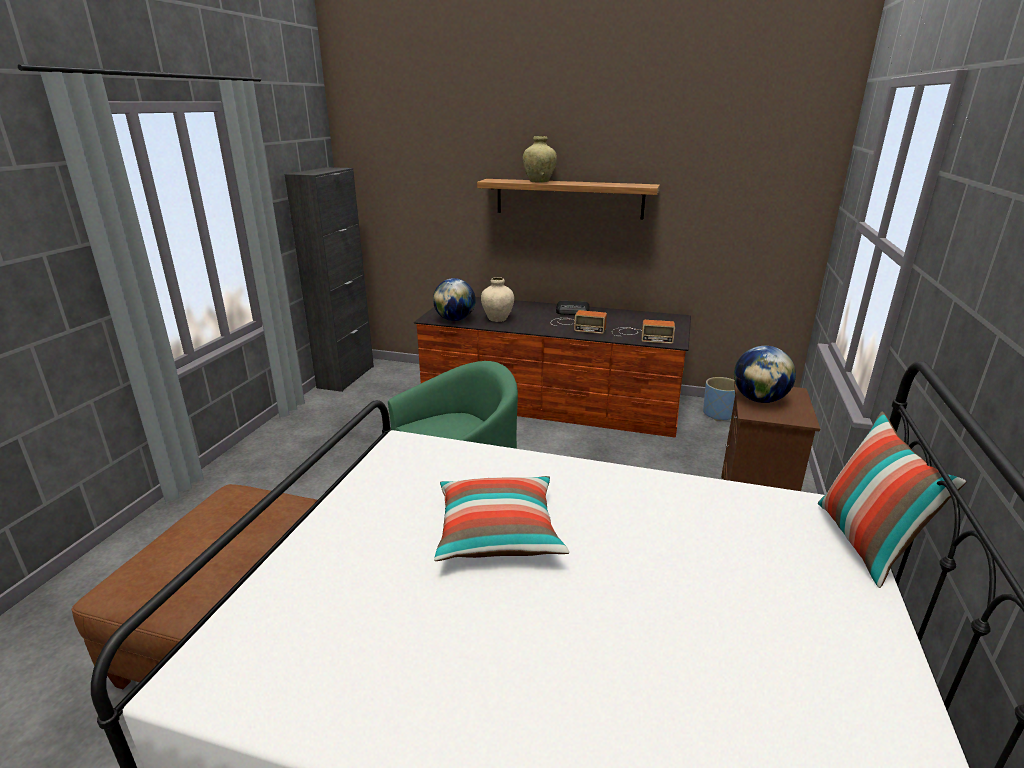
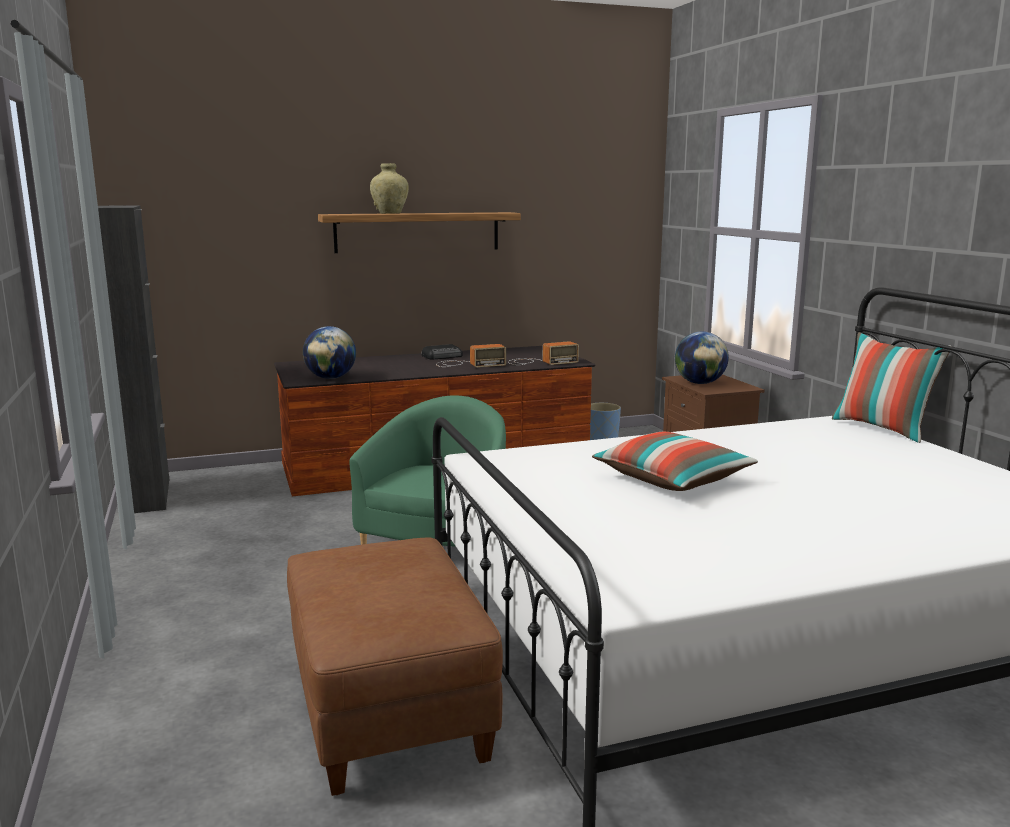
camera: 35 degrees left, 10 degrees down
beige vase [481,277,514,322] -> none

